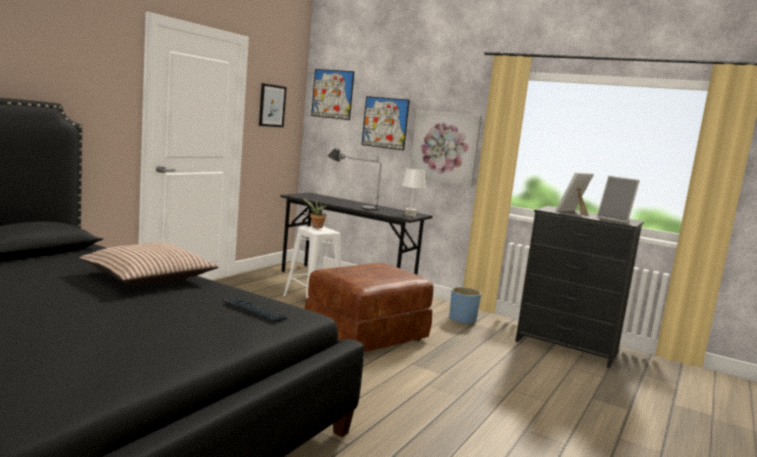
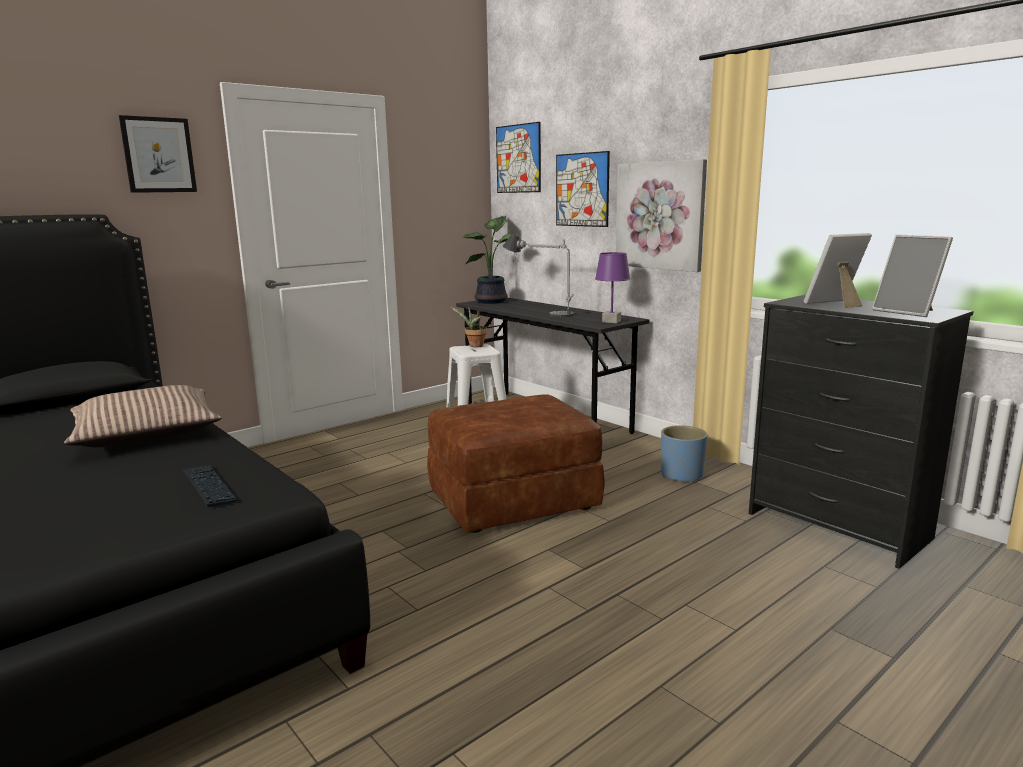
camera: 20 degrees right, 5 degrees up
picture [259,83,287,127] -> picture moved to [119,115,197,193]
white table lamp [402,168,426,217] -> purple table lamp [595,252,630,323]
none -> potted plant [462,216,521,304]

